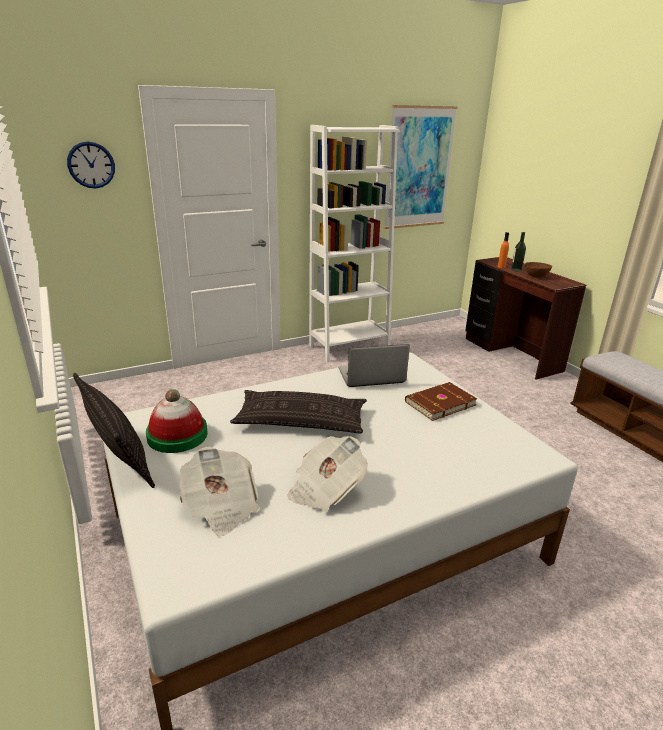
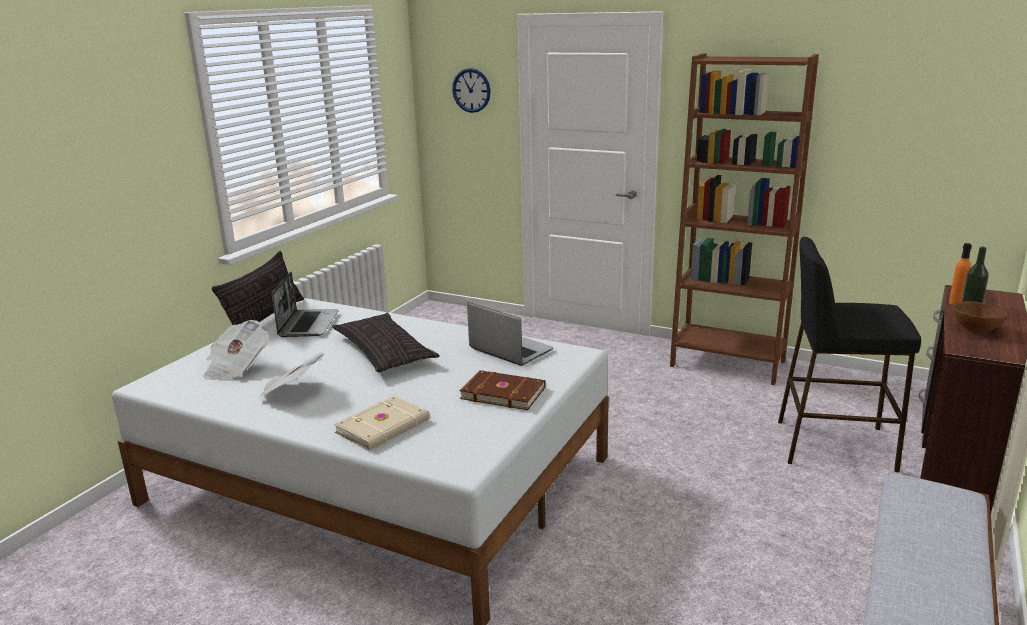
camera: 55 degrees right, 5 degrees down
hat [146,389,208,453] -> laptop [272,272,339,337]
white bookcase [309,125,400,362] -> brown bookcase [670,53,819,385]
picture [384,105,458,229] -> none
none -> beige book [334,396,430,450]
none -> black stool [778,237,921,472]

